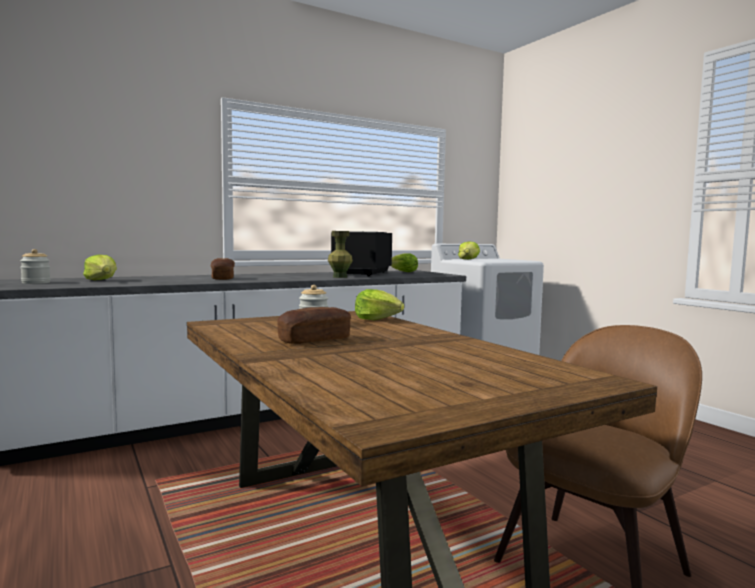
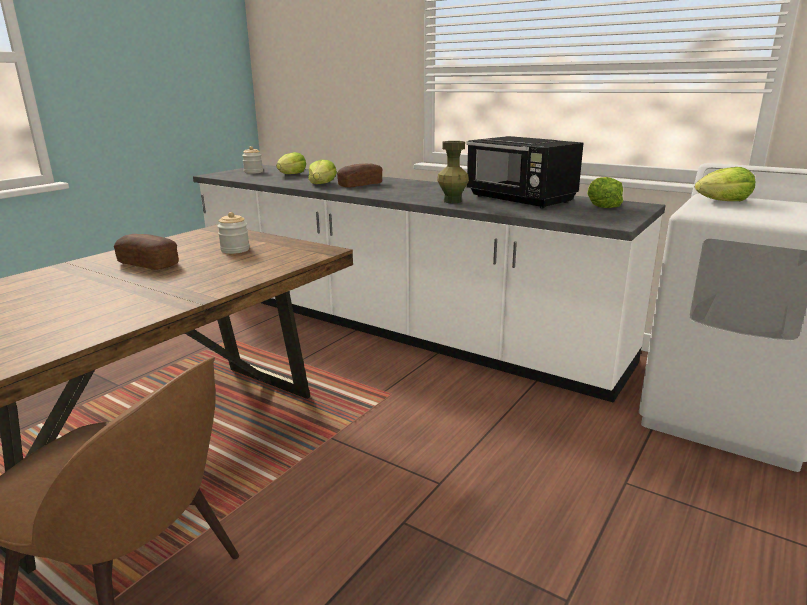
camera: 65 degrees right, 15 degrees up
black microwave [331,231,392,276] -> black microwave turned 120 degrees counterclockwise [466,136,583,208]
lettuce [355,289,404,320] -> lettuce moved to [308,159,337,184]

